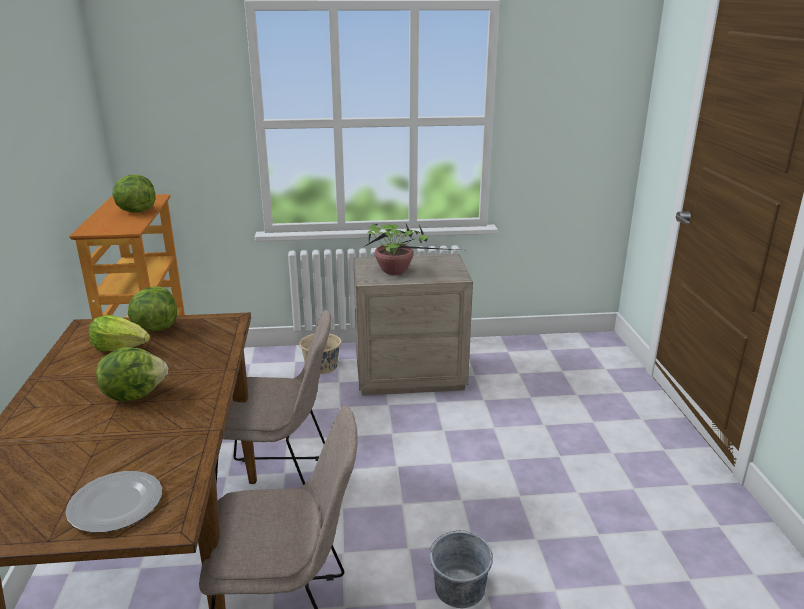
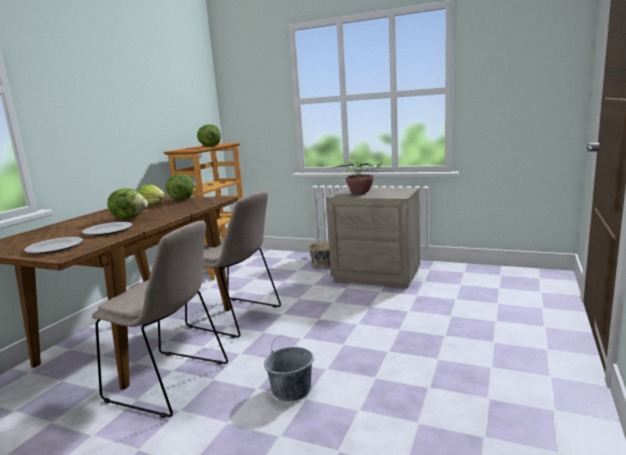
camera: 30 degrees right, 10 degrees down
none -> plate [82,222,132,236]

